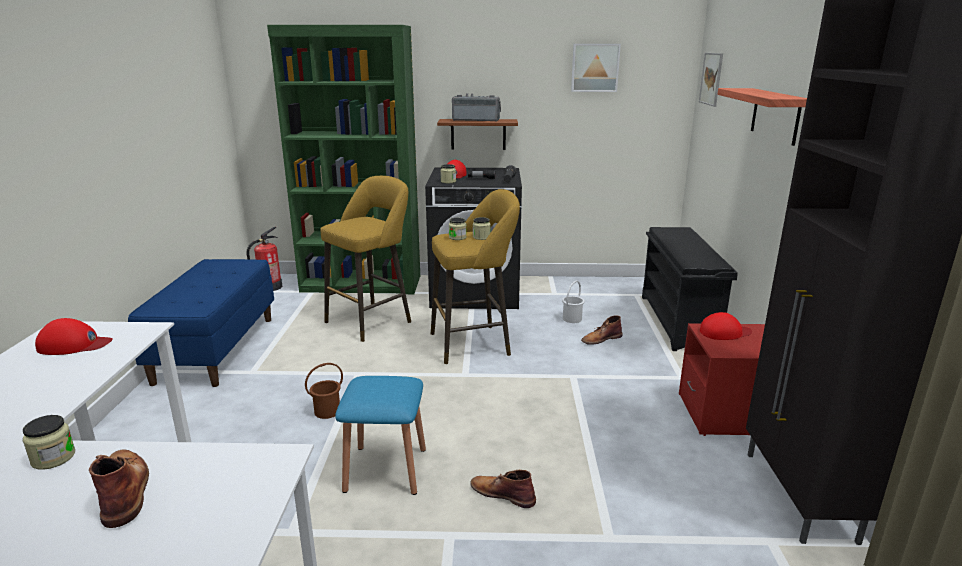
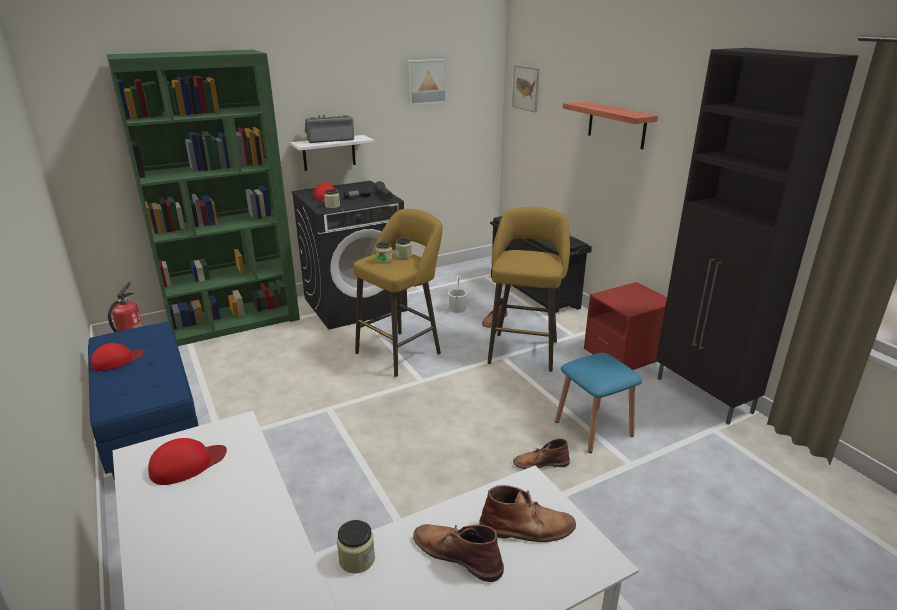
camera: 30 degrees left, 5 degrees up
brown bucket [305,363,343,419] -> none
yellow stool [321,176,411,342] -> yellow stool moved to [487,207,570,372]
blue stool [335,376,426,495] -> blue stool moved to [555,353,642,453]
brown shelf [437,119,518,150] -> white shelf [291,135,374,171]
red cap [700,312,752,340] -> red cap moved to [91,343,144,371]
none -> brown boot [479,485,576,542]

